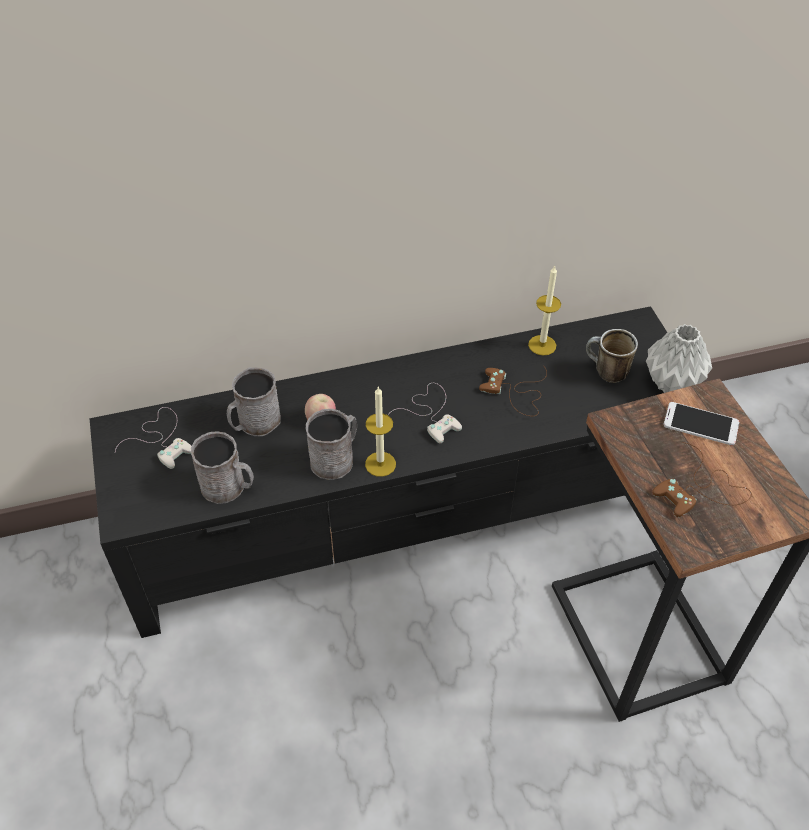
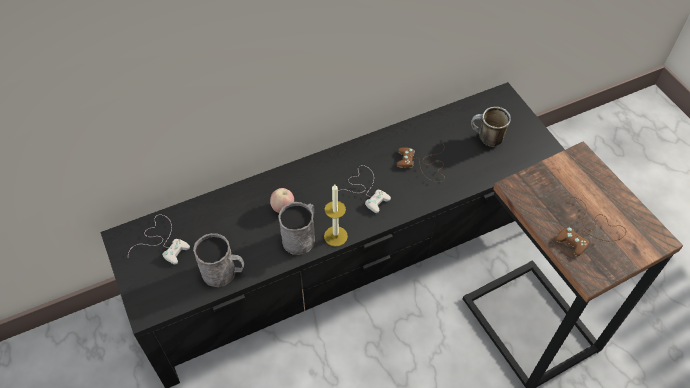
camera: 10 degrees left, 5 degrees up
grey mug [227,367,281,436] -> none
candle [528,265,561,356] -> none
grey vase [646,324,712,393] -> none
phone [663,402,739,445] -> none

